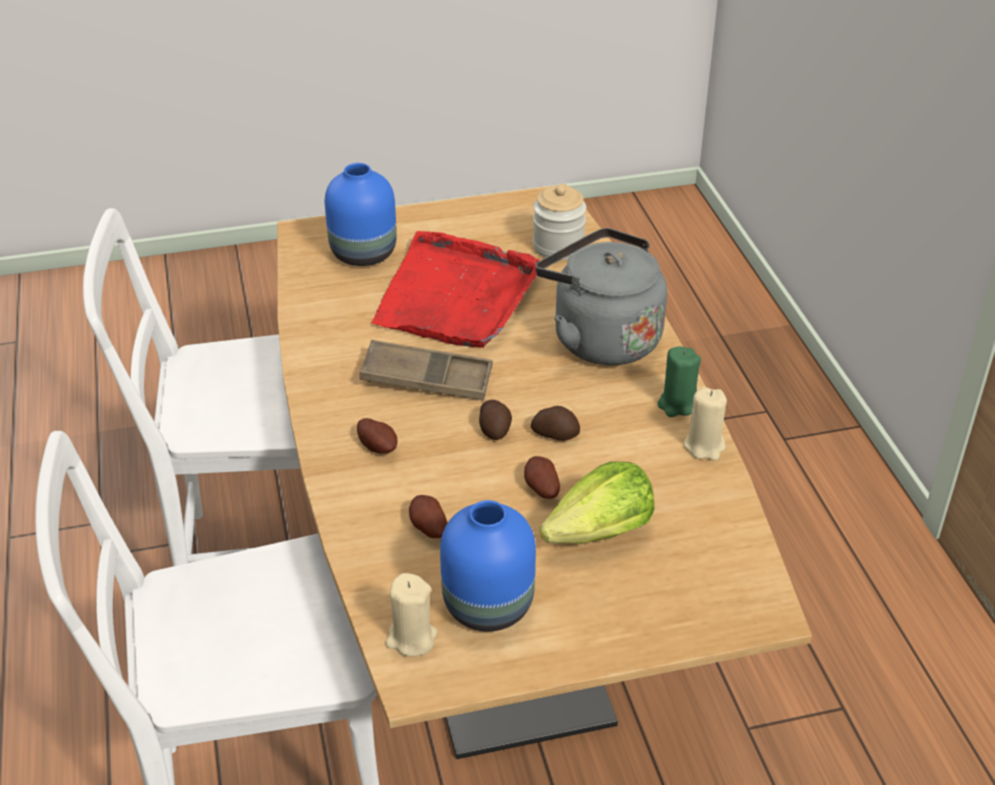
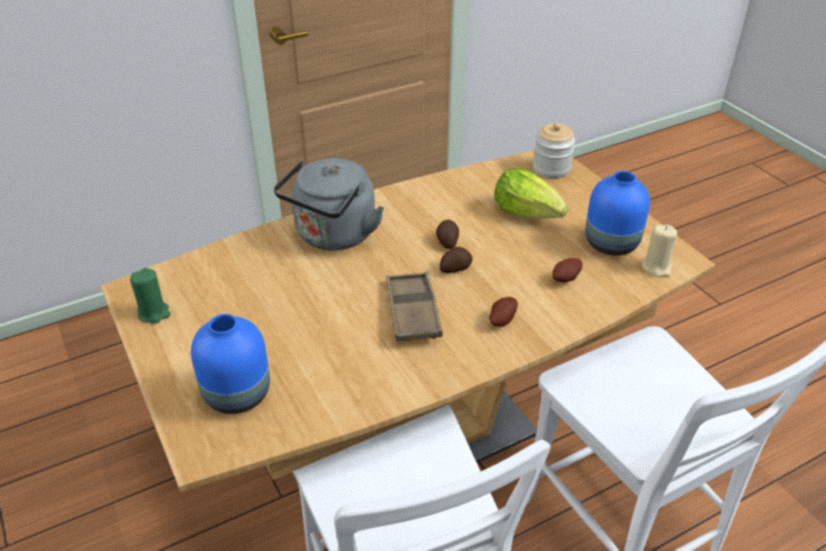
camera: 105 degrees left, 0 degrees up
red tray [371,231,539,348] -> none
potato [524,456,560,499] -> none
jar [533,185,586,260] -> jar moved to [533,123,575,179]
green candle [657,347,701,417] -> green candle moved to [130,268,171,324]
beige candle [684,387,727,461] -> none

